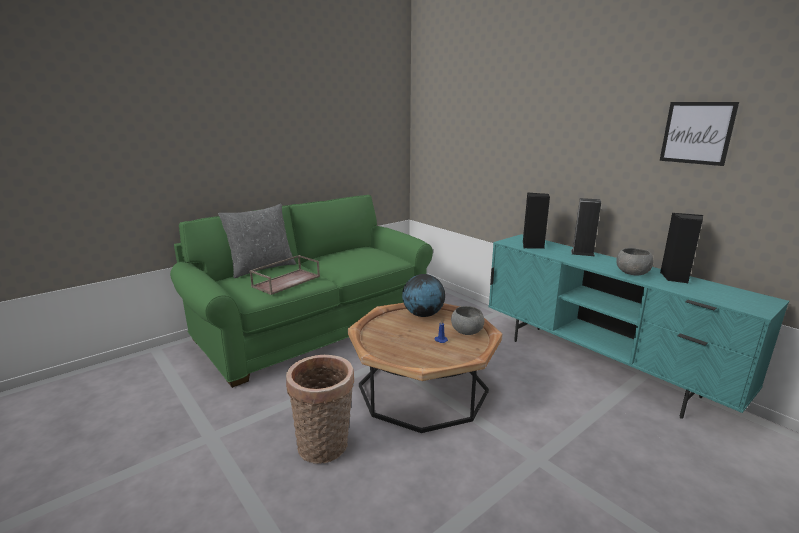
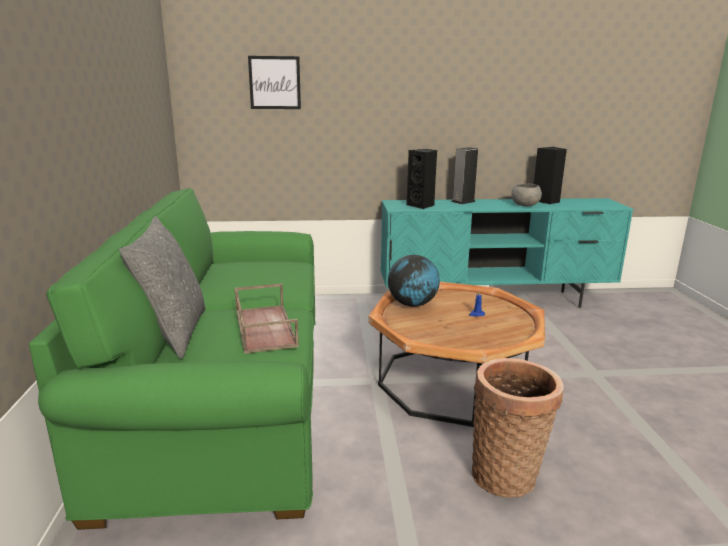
camera: 55 degrees left, 0 degrees up
grey bowl [451,306,484,335] -> none
picture [660,102,739,166] -> picture moved to [248,56,301,109]

